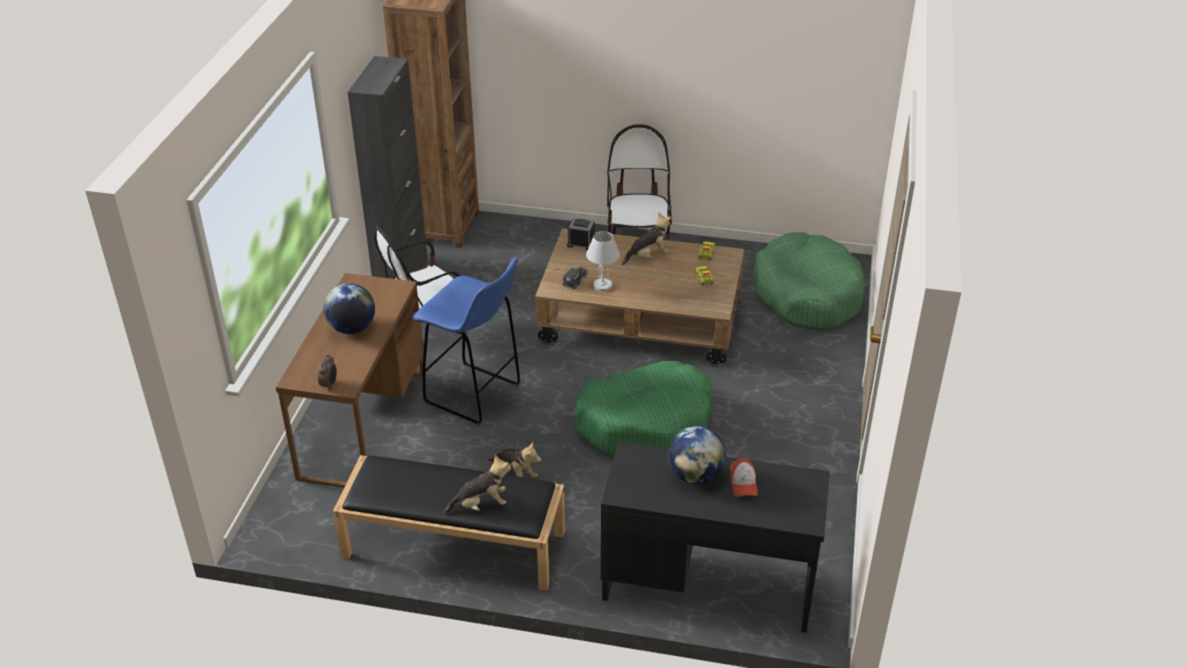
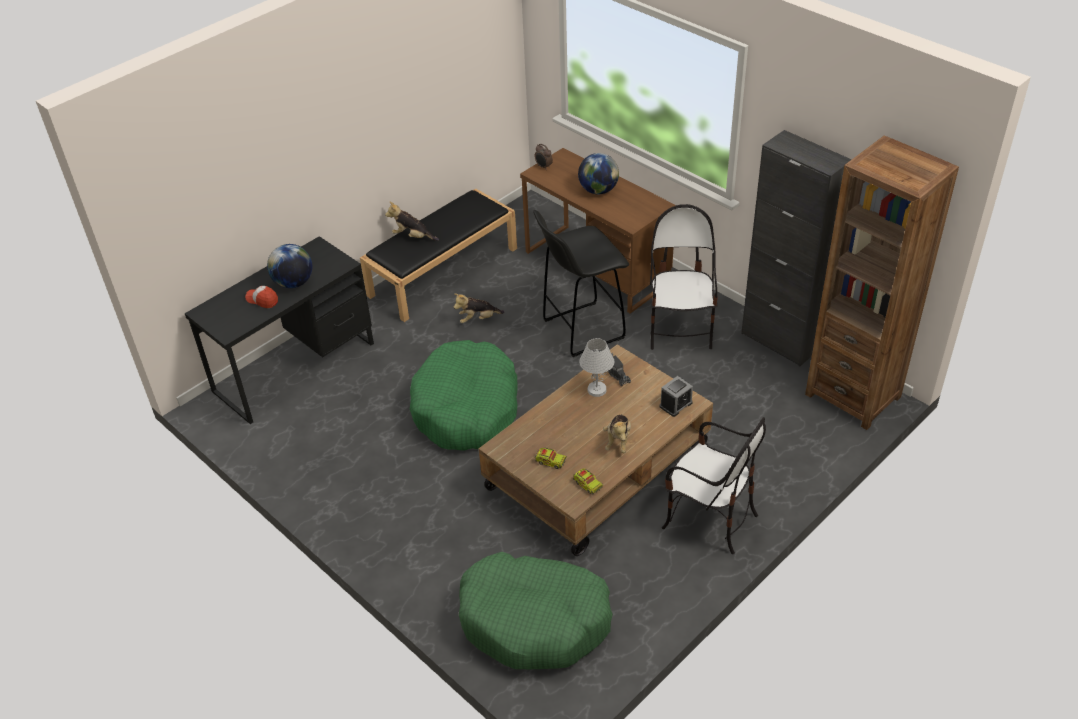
camera: 125 degrees right, 5 degrees up
blue stool [412,257,520,426] -> black stool [533,210,629,357]
plush toy [444,455,511,514] -> plush toy turned 90 degrees clockwise [385,201,439,241]

